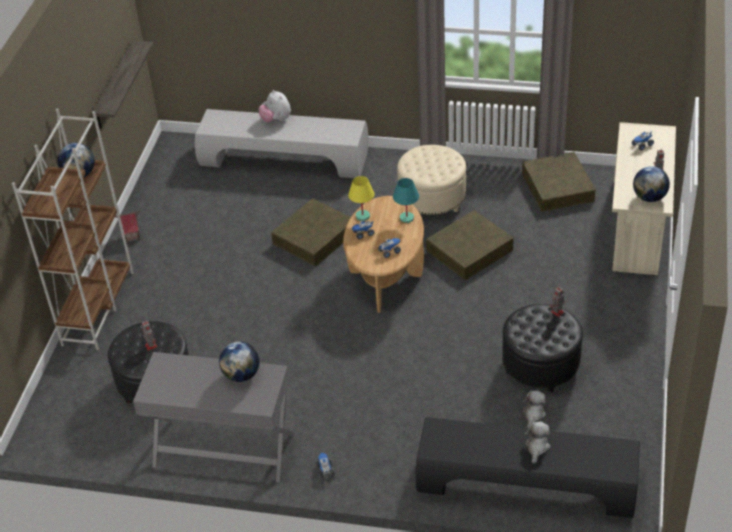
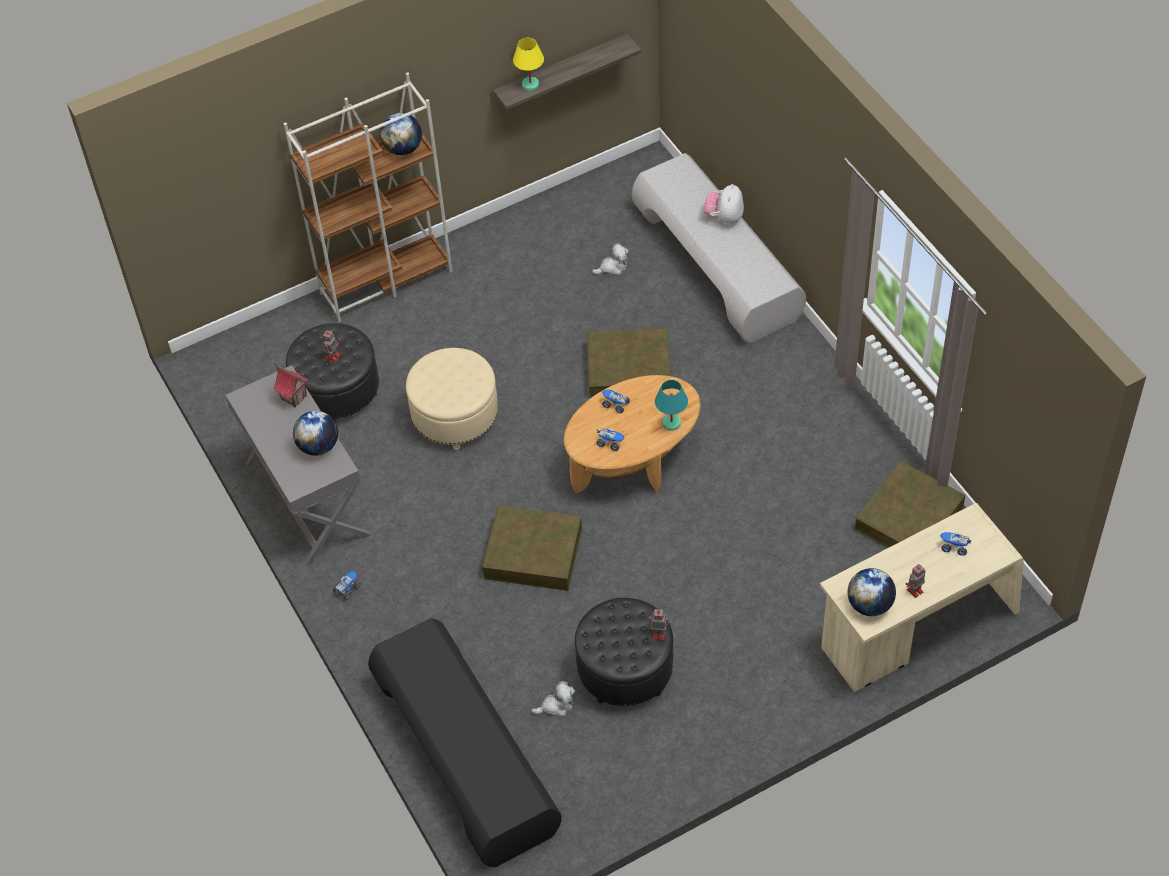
camera: 50 degrees right, 10 degrees up
toy house [115,211,140,243] -> toy house moved to [273,363,309,408]
yellow table lamp [348,176,374,221] -> yellow table lamp moved to [513,38,544,91]
beige ottoman [397,145,466,215] -> beige ottoman moved to [406,348,498,450]
brown storage box [426,210,514,280] -> brown storage box moved to [482,506,582,591]
plush toy [524,421,551,464] -> plush toy moved to [592,243,629,275]

